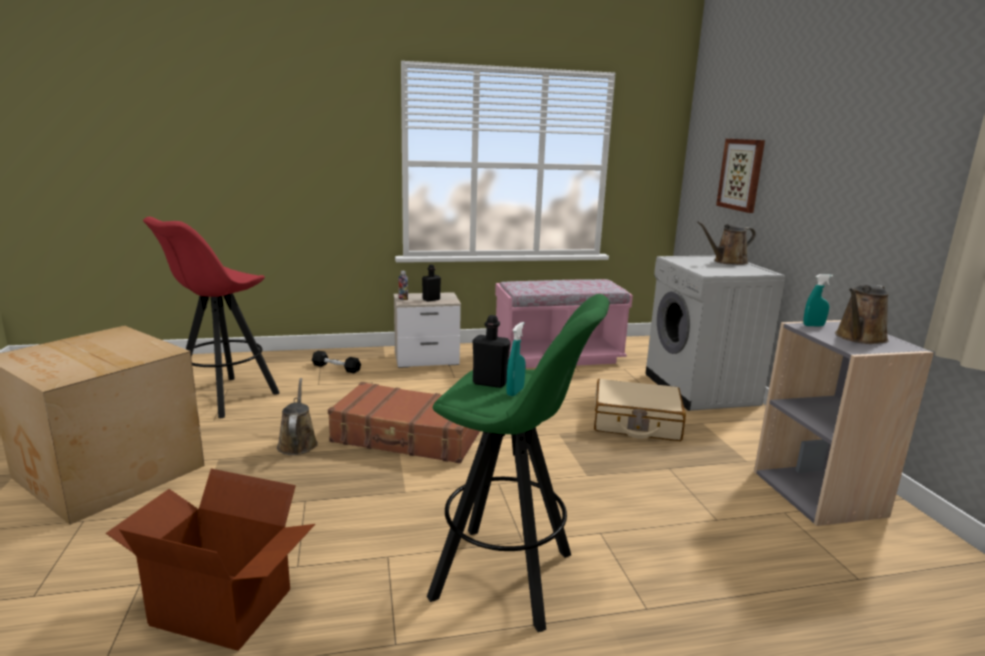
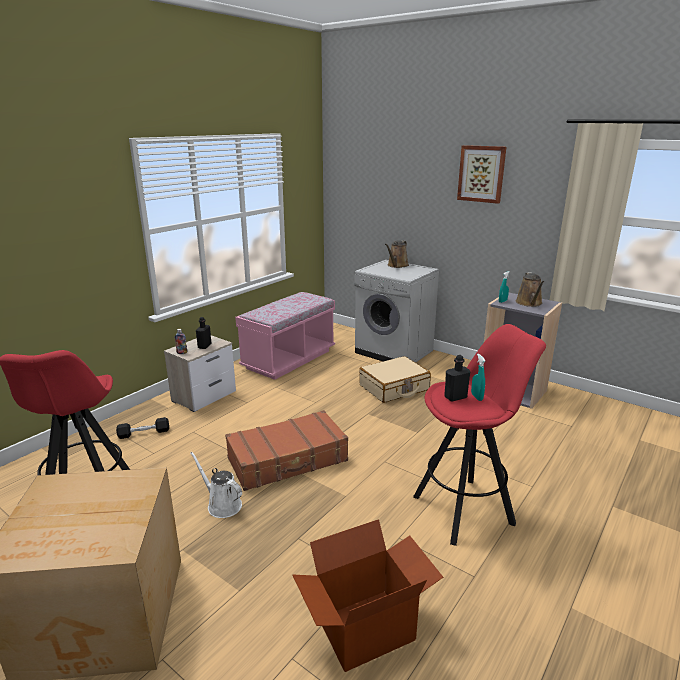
camera: 40 degrees left, 5 degrees up
brown watering can [277,378,318,455] -> white watering can [190,452,242,518]
green stool [427,294,609,632] -> red stool [413,324,546,546]
picture [716,139,765,213] -> picture moved to [457,145,506,204]

